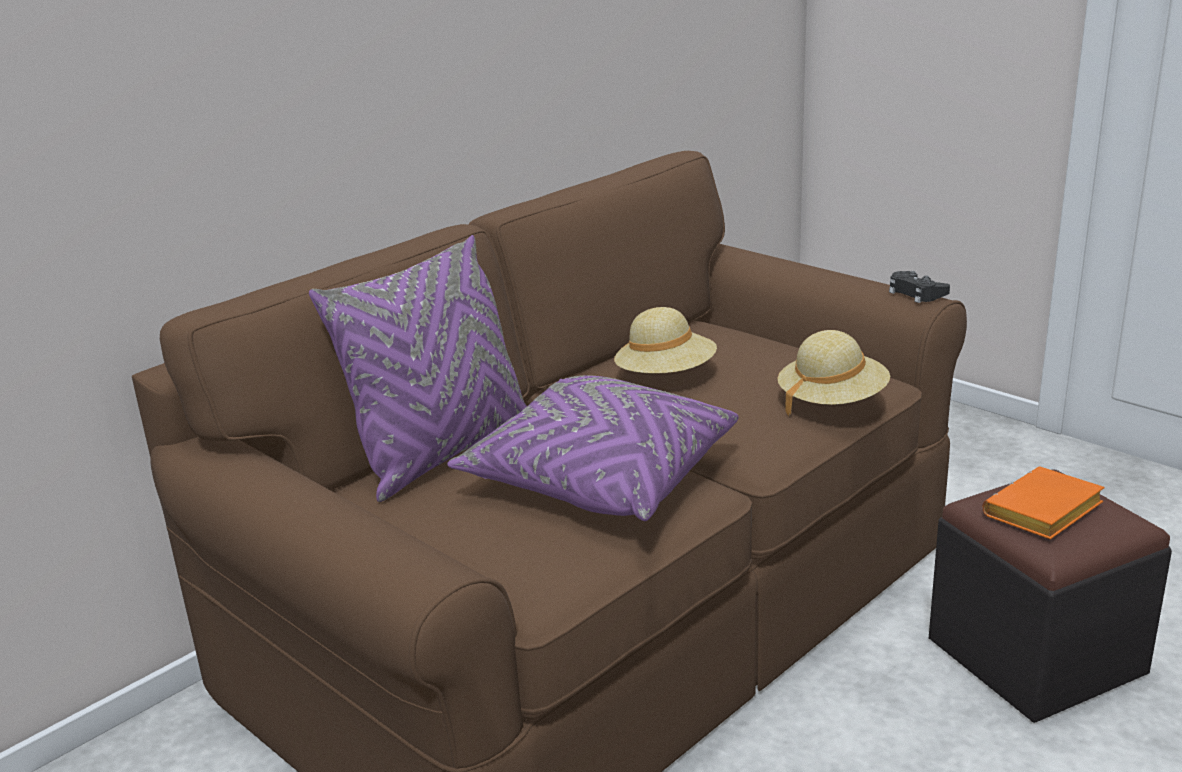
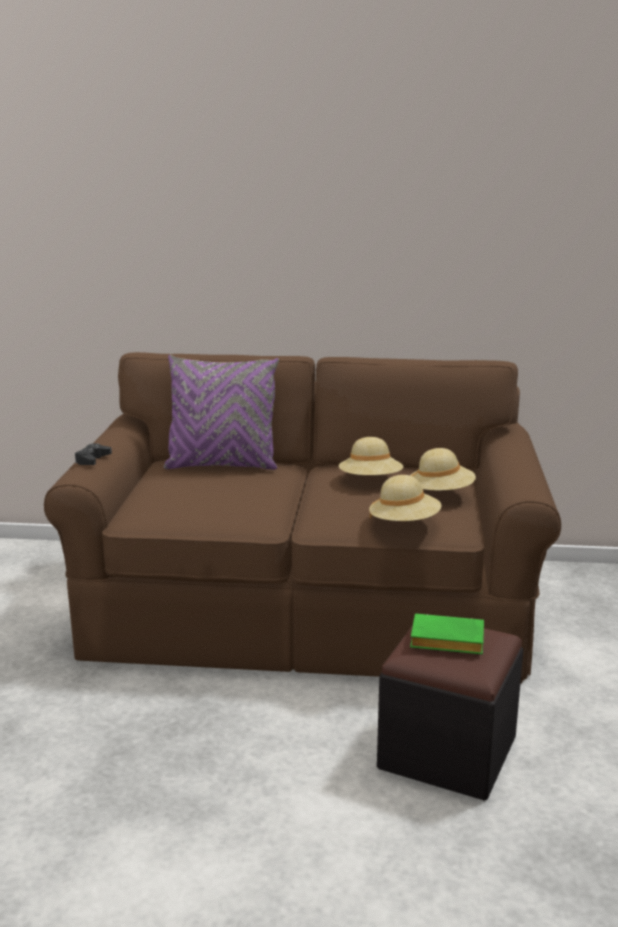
camera: 50 degrees right, 5 degrees down
purple pillow [447,375,738,521] -> none
black game controller [889,271,950,303] -> black game controller moved to [75,443,112,465]
orange book [982,467,1104,539] -> green book [410,614,484,654]
none -> beige hat [410,448,476,490]

